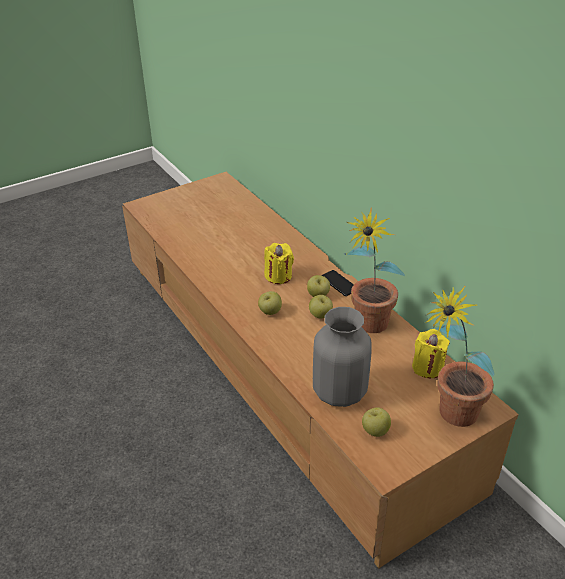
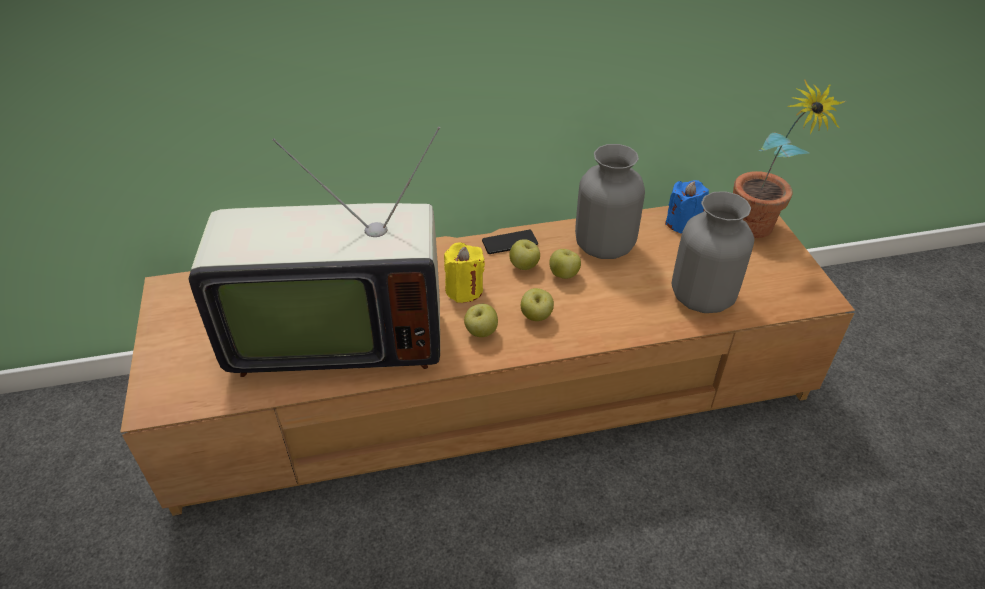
camera: 70 degrees left, 5 degrees up
potted plant [344,208,405,333] -> grey vase [575,144,645,259]
apple [362,407,391,437] -> apple moved to [464,304,498,337]
yellow candle [412,329,450,378] -> blue candle [665,180,709,234]
none -> television [189,126,440,377]

